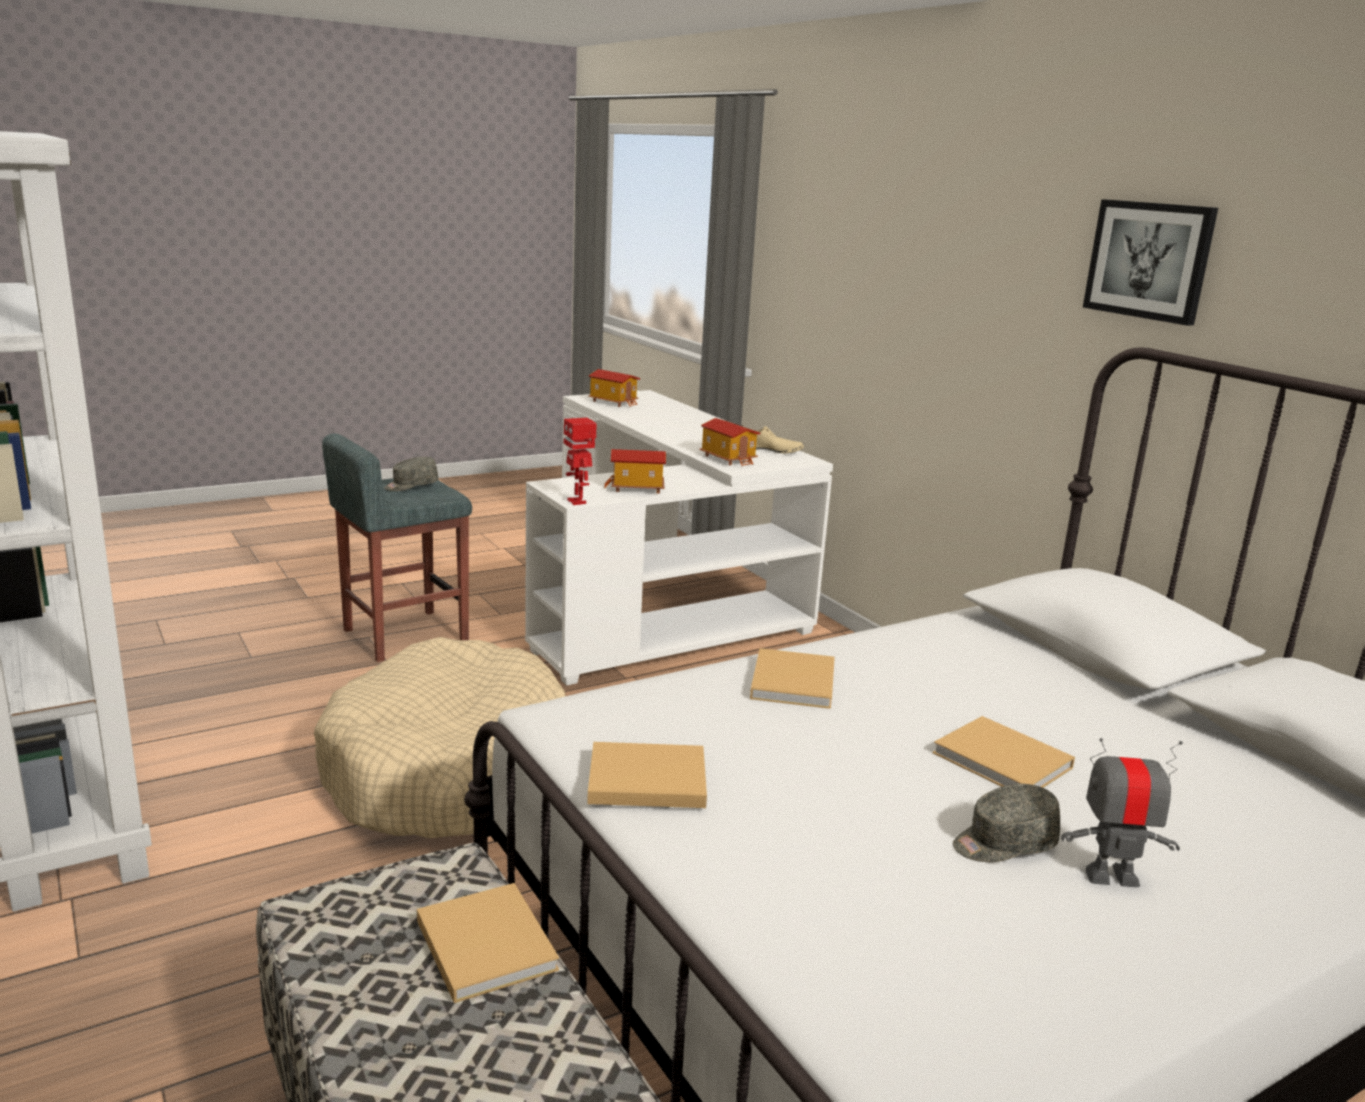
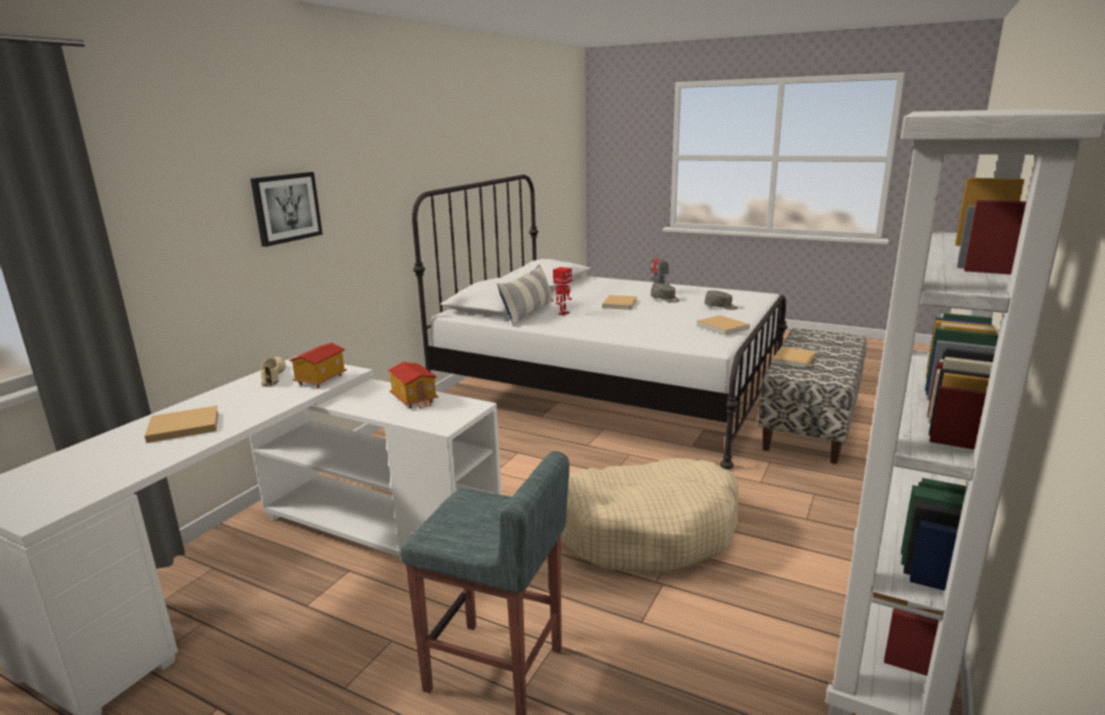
camera: 120 degrees left, 0 degrees up
grey cap [384,457,438,491] -> grey cap moved to [704,290,738,310]
toy robot [563,418,597,505] -> toy robot moved to [553,267,572,316]
toy house [588,369,640,407] -> none
beige book [750,648,835,709] -> beige book moved to [145,406,219,443]
picture [1083,199,1218,326] -> picture moved to [250,172,323,247]
none -> pillow [497,264,554,327]

